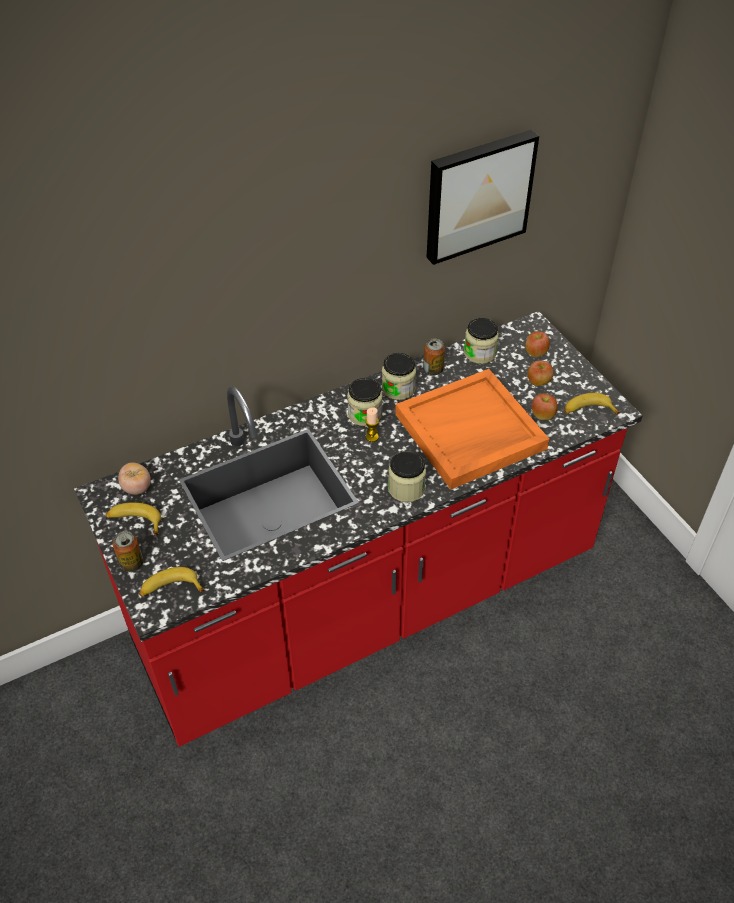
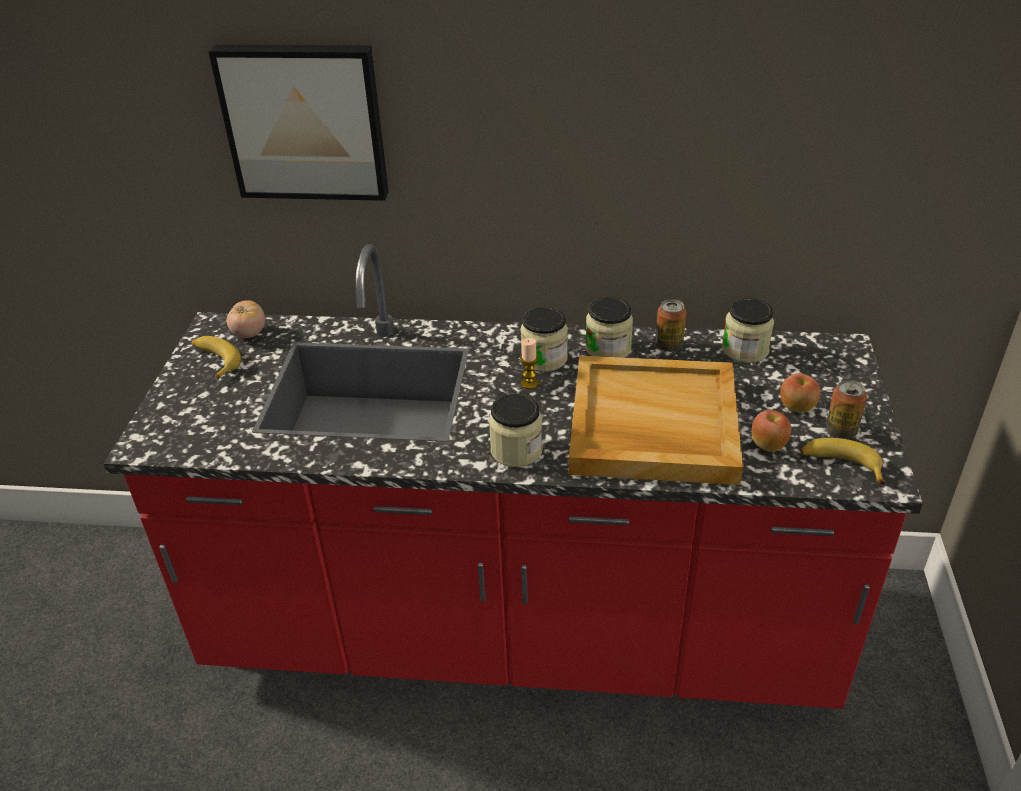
camera: 35 degrees right, 10 degrees down
can [113,531,143,572] -> can moved to [826,380,867,438]
banana [139,567,205,597] -> none
orange tray [395,369,549,490] -> beige tray [569,356,743,485]
picture [426,130,539,265] -> picture moved to [208,45,389,201]
apple [525,331,550,357] -> none

